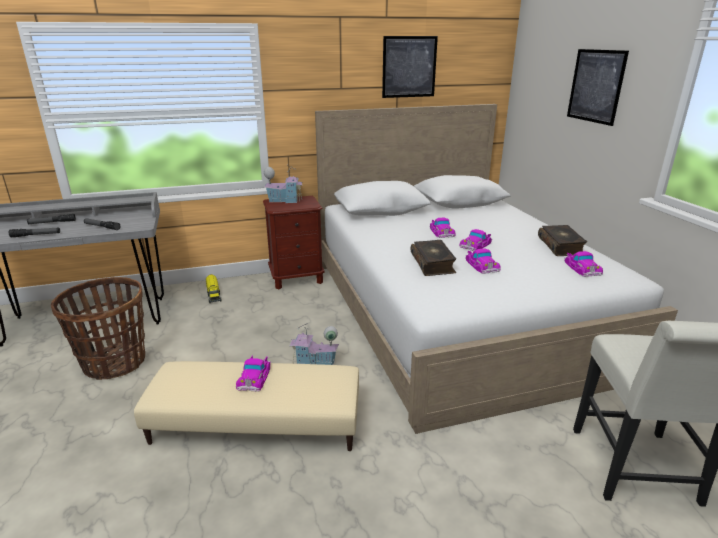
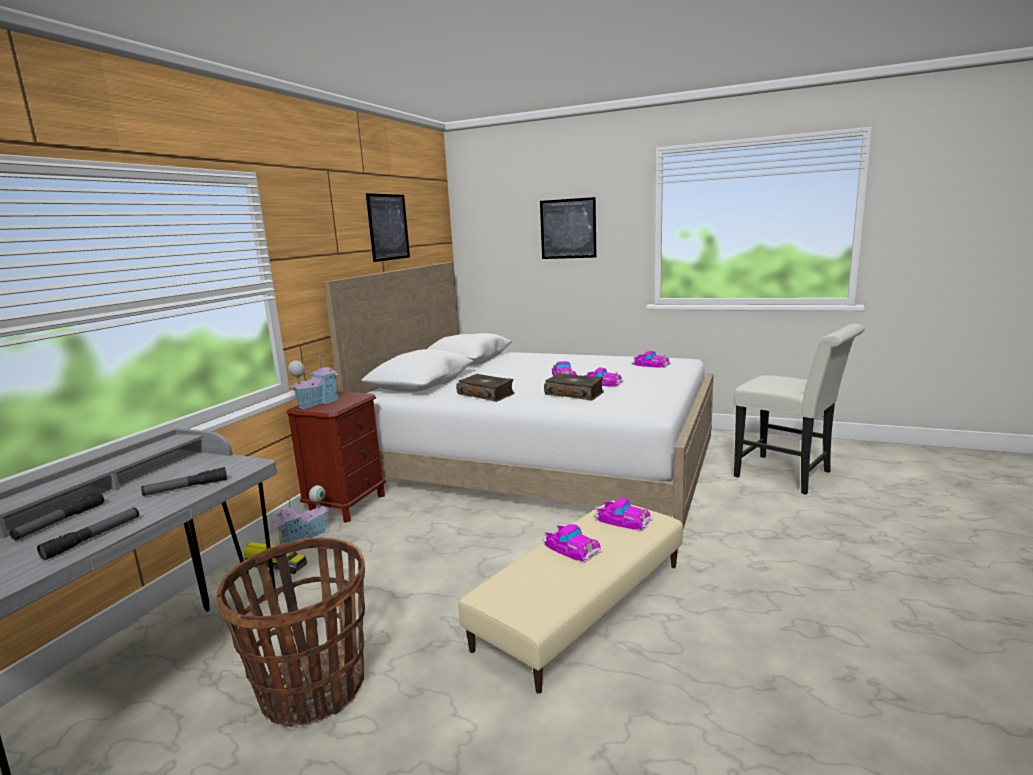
camera: 50 degrees left, 10 degrees down
toy house [289,323,339,365] -> toy house moved to [271,485,329,544]
toy car [430,218,455,238] -> toy car moved to [594,498,653,530]
book [538,225,587,256] -> book moved to [456,374,515,402]

